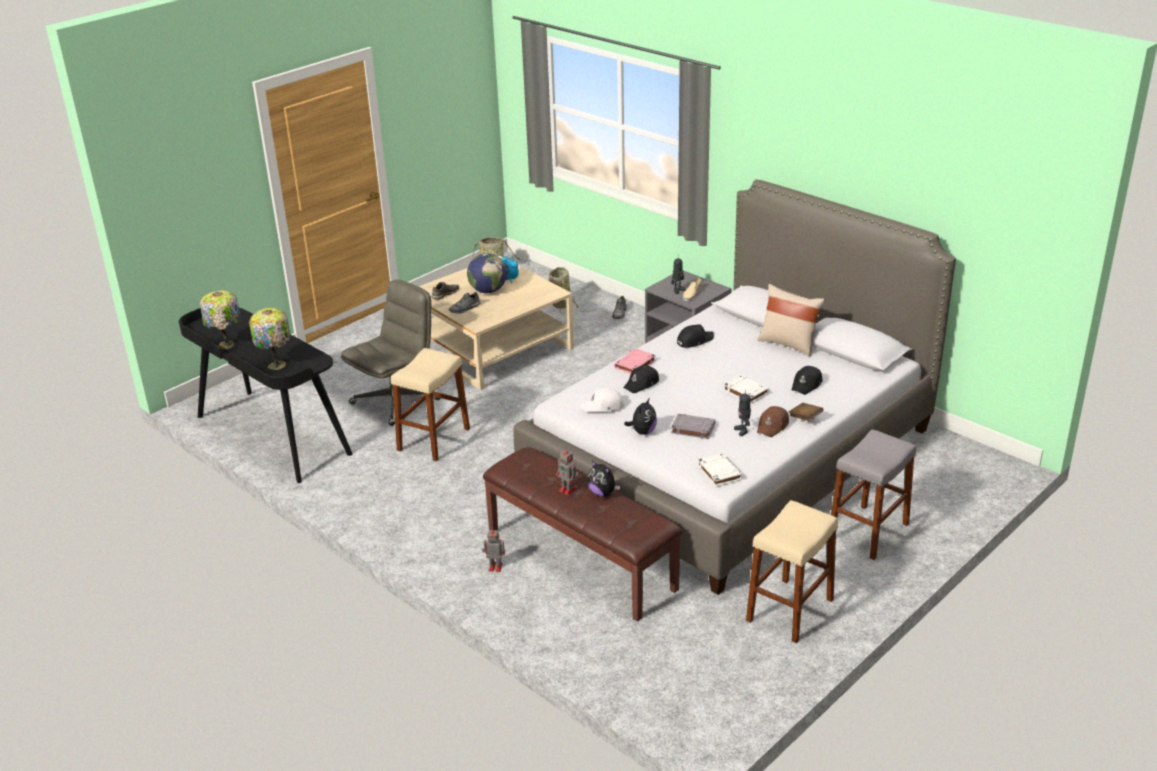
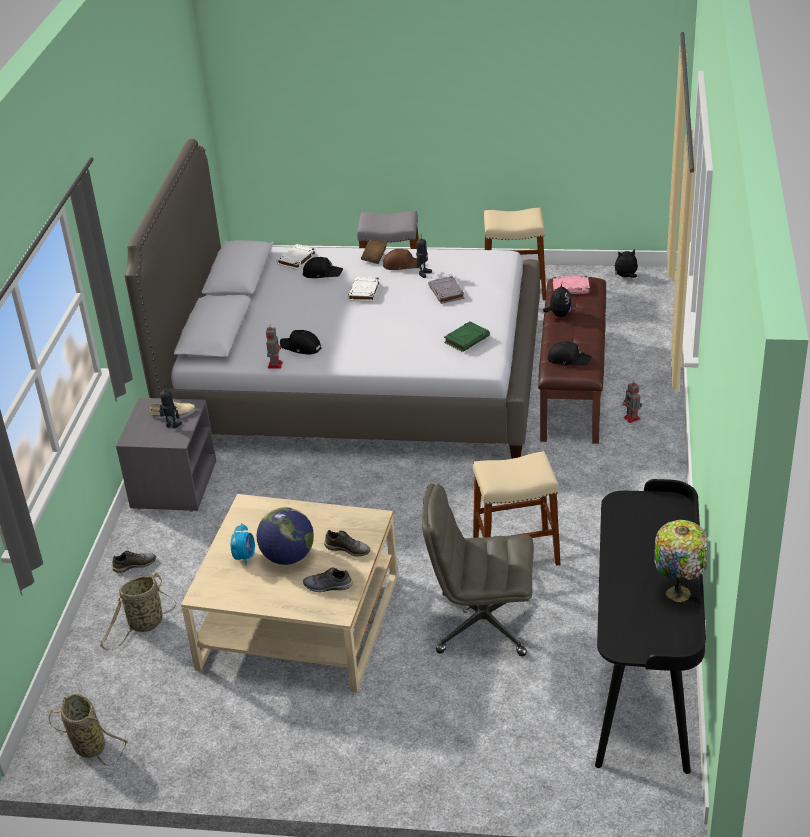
camera: 125 degrees left, 5 degrees up
table lamp [249,308,291,370] -> none
toy robot [556,448,578,496] -> toy robot moved to [266,326,283,369]
white cap [581,388,624,412] -> green book [444,321,490,352]
pink book [614,349,655,374] -> pink book moved to [553,275,590,294]
black cap [623,365,659,393] -> black cap moved to [547,341,592,365]
plush toy [624,397,657,435] -> plush toy moved to [615,249,638,278]
white book [698,453,743,487] -> white book moved to [276,244,316,270]
beige pillow [757,284,825,357] -> none

